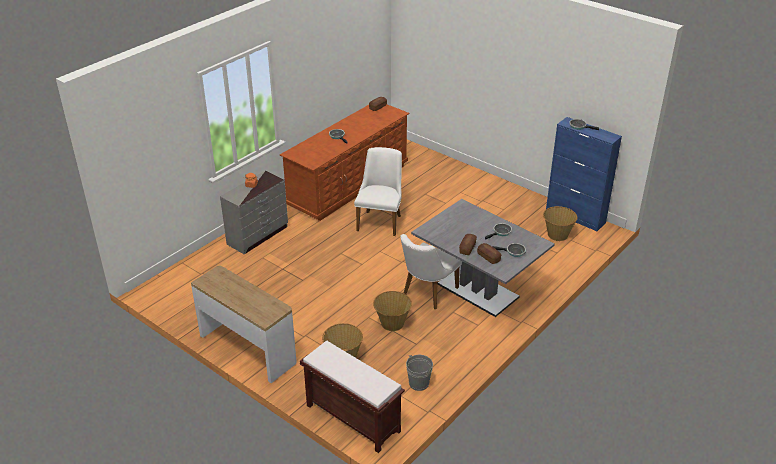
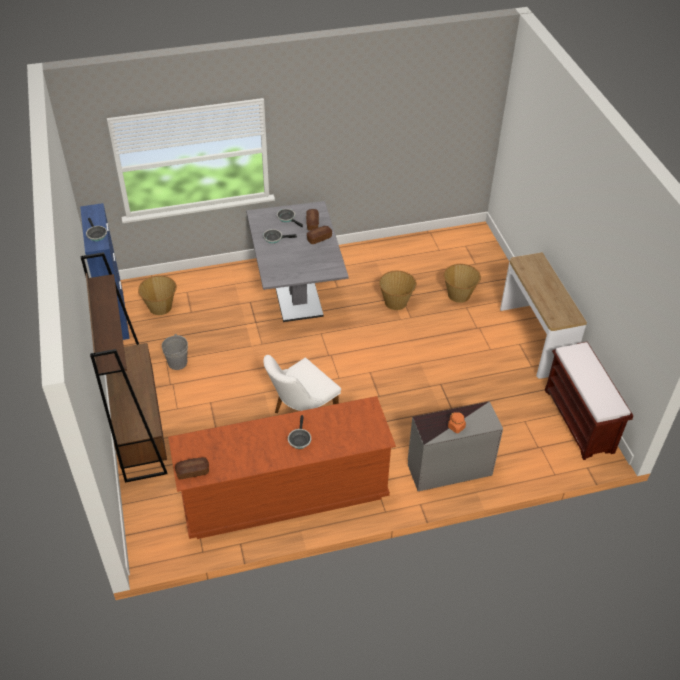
camera: 145 degrees left, 10 degrees up
brown bench [300,341,405,453] -> brown bench moved to [545,342,633,460]
white chair [400,234,462,309] -> none
grey bucket [406,355,433,391] -> grey bucket moved to [162,334,188,370]
none -> brown bookcase [80,252,168,483]

